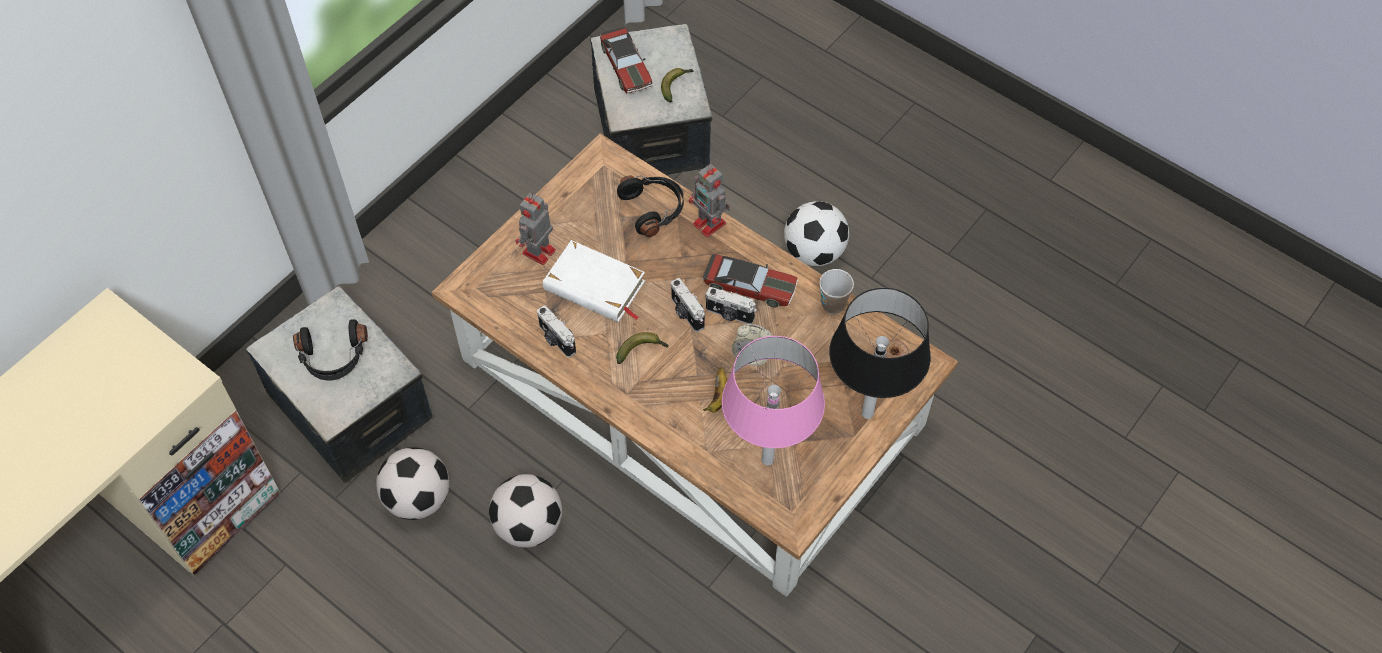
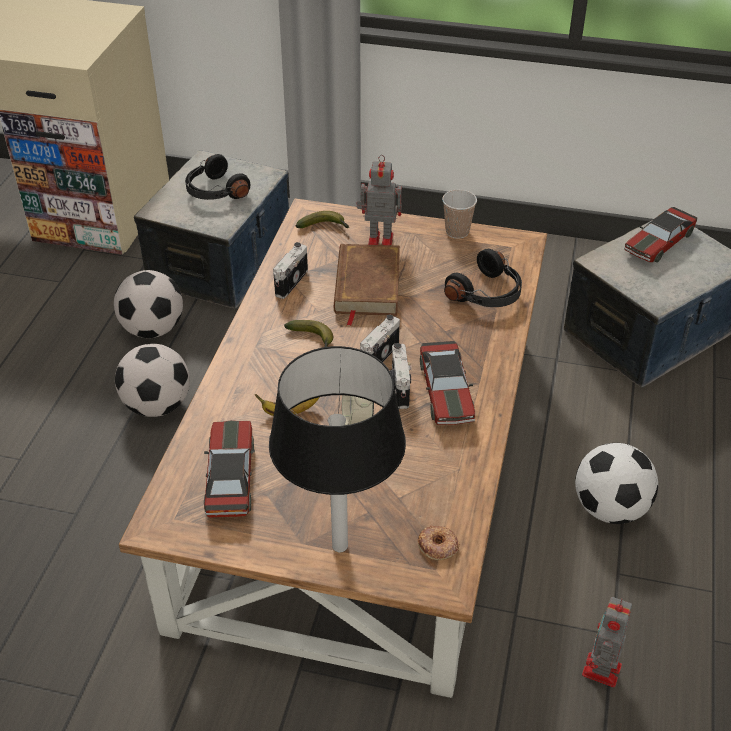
camera: 65 degrees right, 15 degrees down
white book [543,240,645,322] -> brown book [334,244,400,326]
banana [661,68,694,103] -> banana moved to [296,211,349,228]
toy robot [689,164,730,237] -> toy robot moved to [582,597,632,688]
pink table lamp [722,336,825,466] -> toy car [204,420,255,517]
cup [819,269,854,314] -> cup moved to [442,190,477,239]

